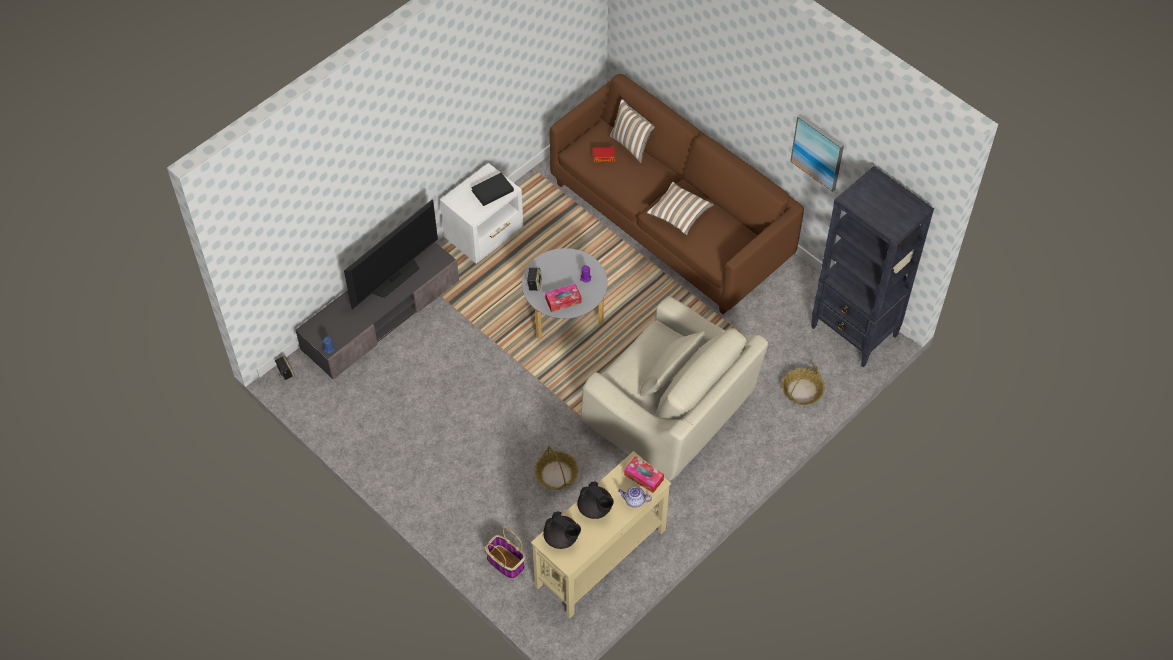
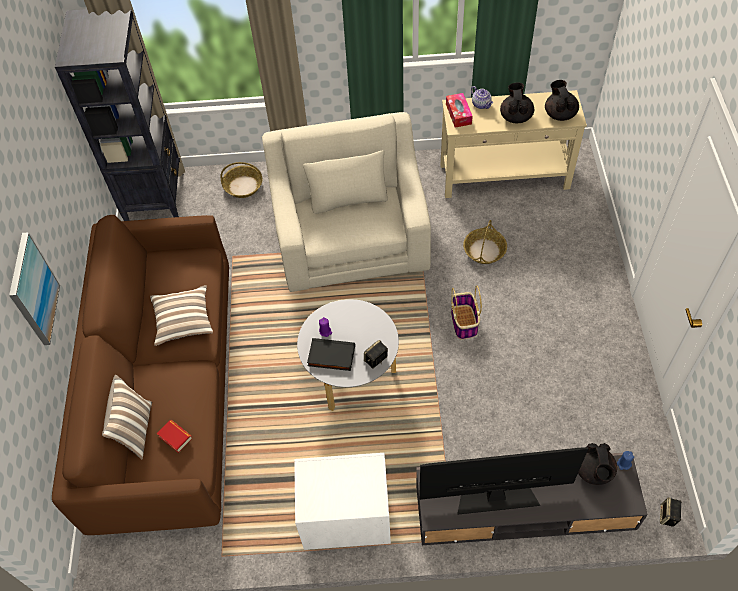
camera: 135 degrees left, 0 degrees up
black book [471,173,514,206] -> black book moved to [307,338,355,371]
basket [485,528,525,579] -> basket moved to [451,285,482,340]
tissue box [545,284,582,312] -> none
picture [790,114,844,192] -> picture moved to [9,232,60,345]
none -> black teapot [578,443,617,485]

